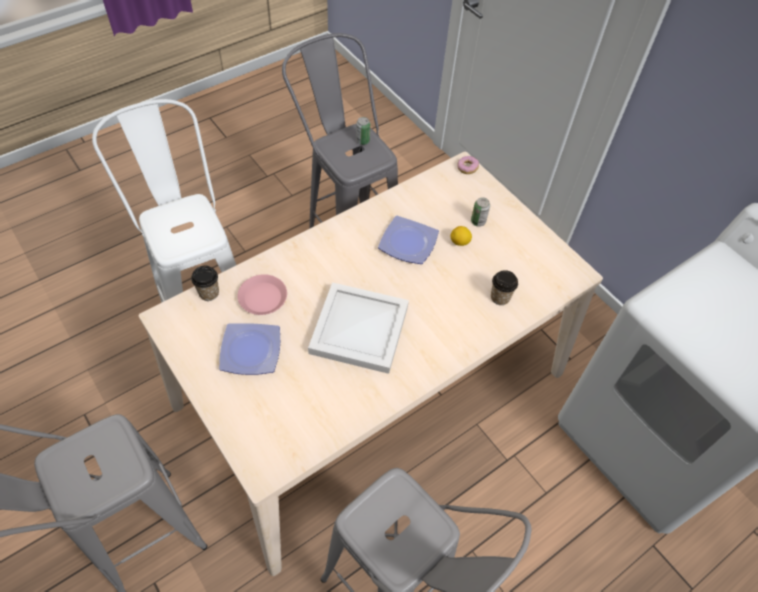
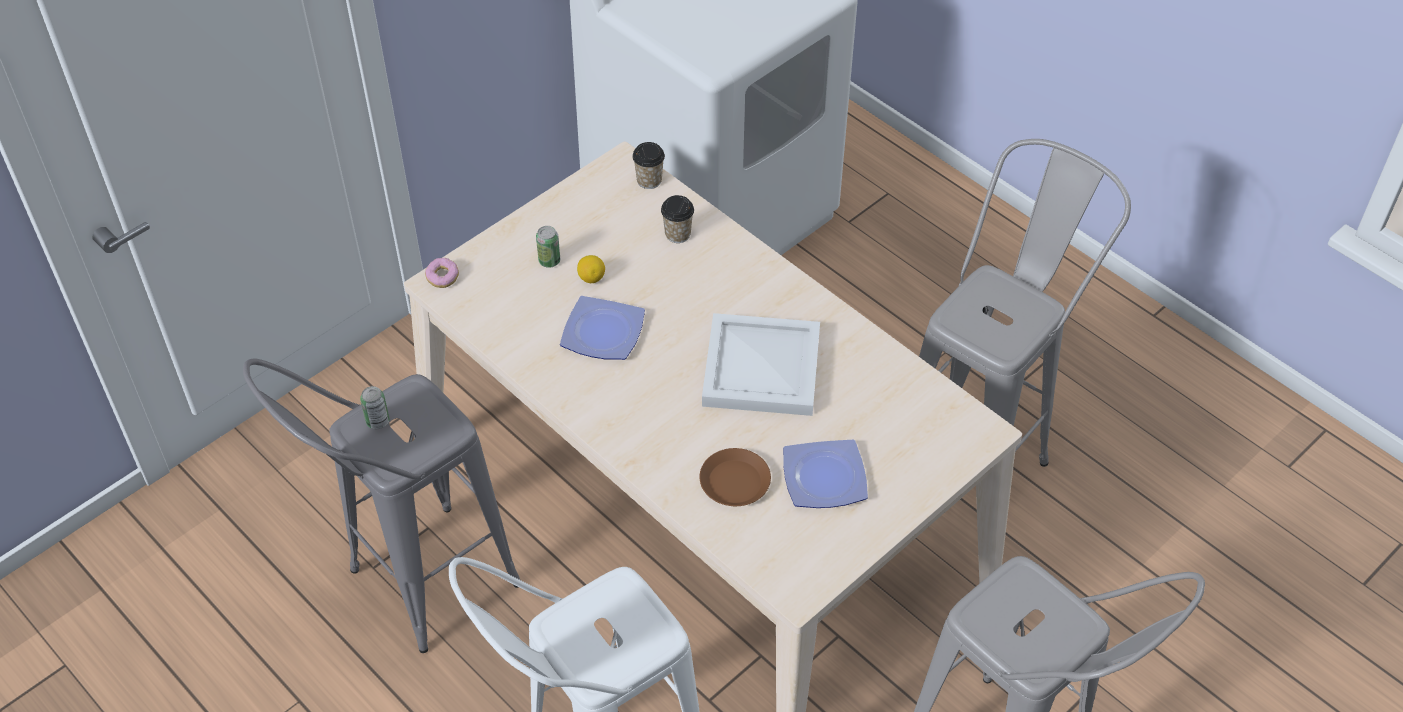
camera: 95 degrees left, 5 degrees down
cup [191,266,219,301] -> cup moved to [632,142,665,189]
pink plate [237,274,287,315] -> brown plate [699,448,771,506]

